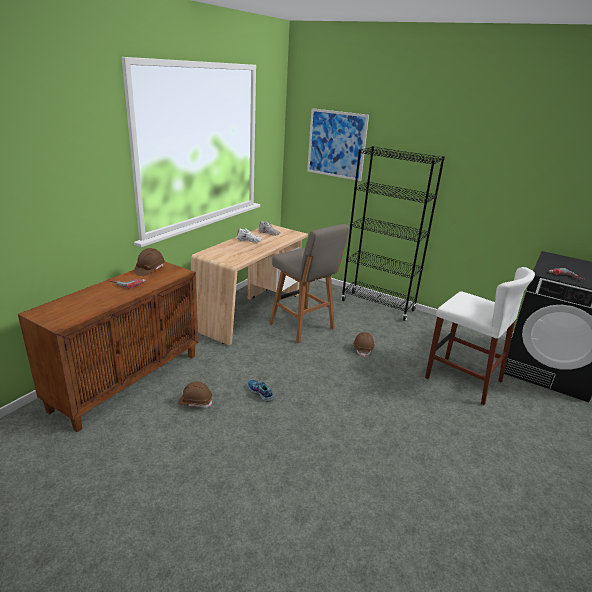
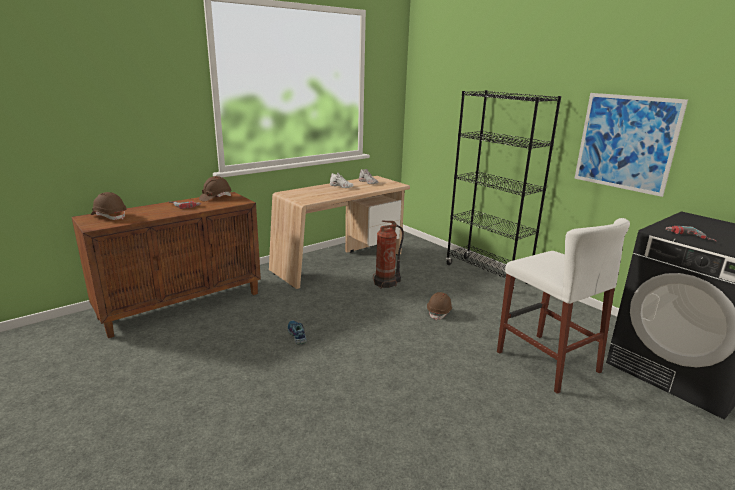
camera: 20 degrees right, 5 degrees down
brown hard hat [178,381,212,408] -> brown hard hat moved to [91,192,127,220]
grey stool [269,224,350,343] -> fire extinguisher [373,221,404,289]
picture [307,108,369,181] -> picture moved to [574,93,688,197]

